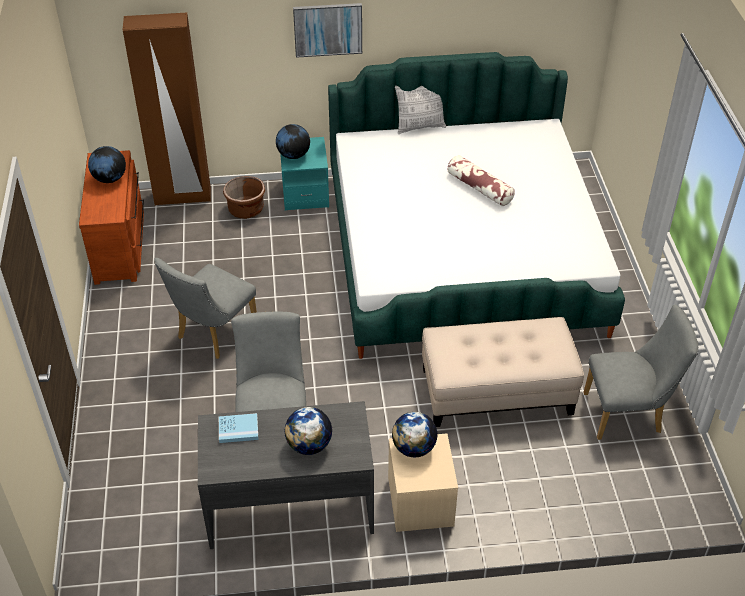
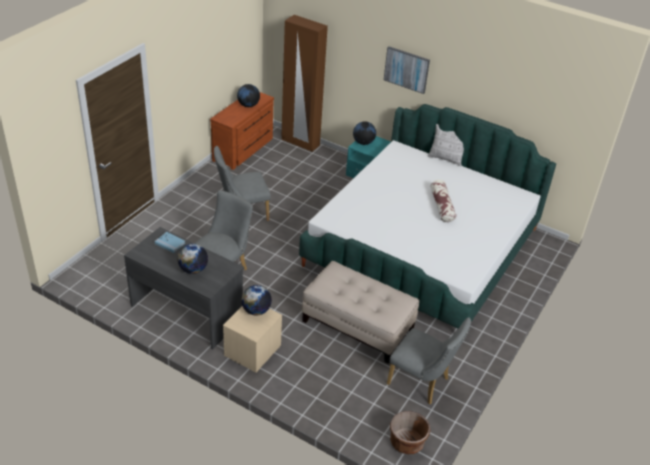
camera: 35 degrees right, 5 degrees down
brown planter [223,176,265,219] -> brown planter moved to [390,411,430,454]

